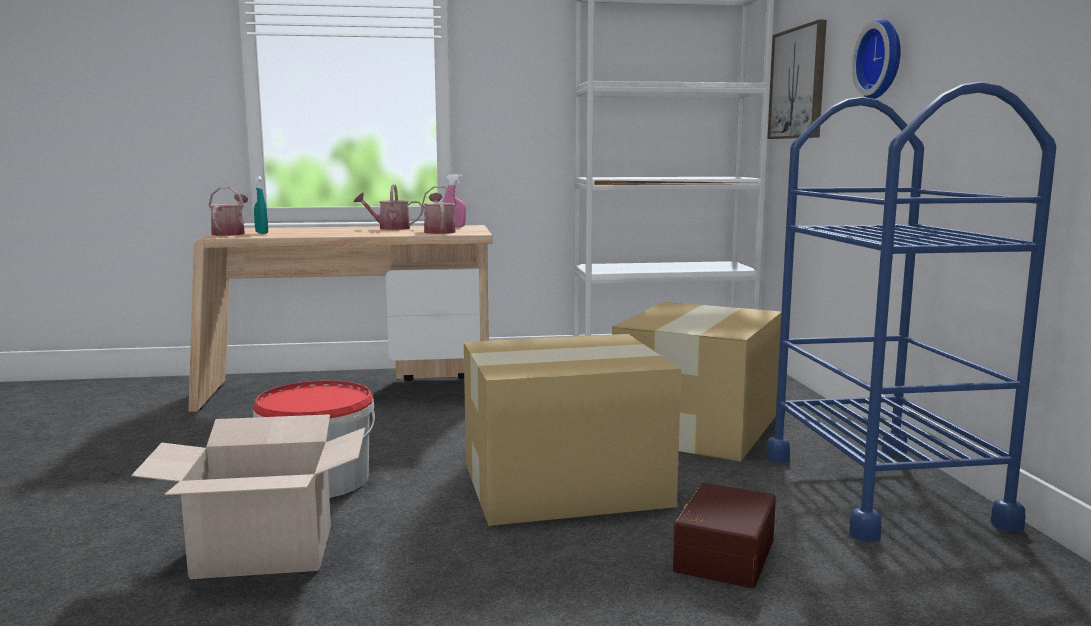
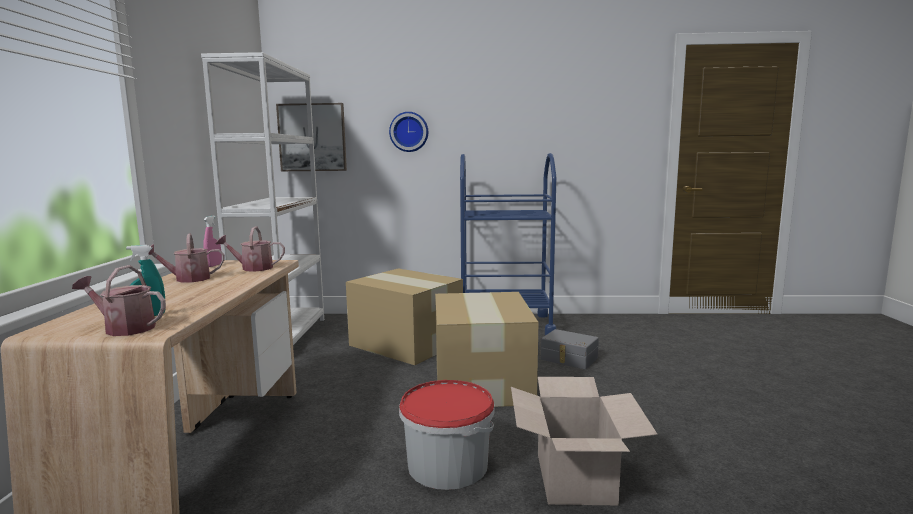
camera: 80 degrees left, 0 degrees up
watering can [354,184,424,230] -> watering can turned 60 degrees clockwise [148,233,225,283]
brown storage box [673,483,776,588] -> grey storage box [541,329,599,369]

